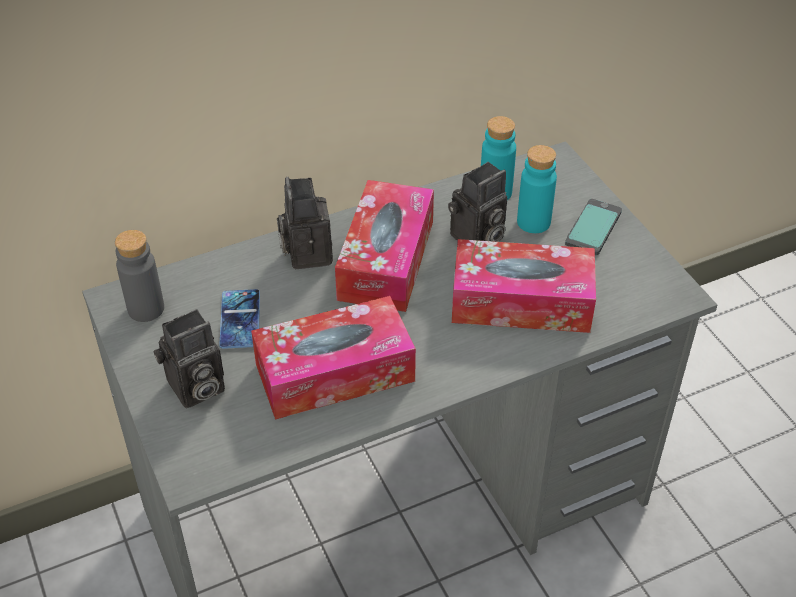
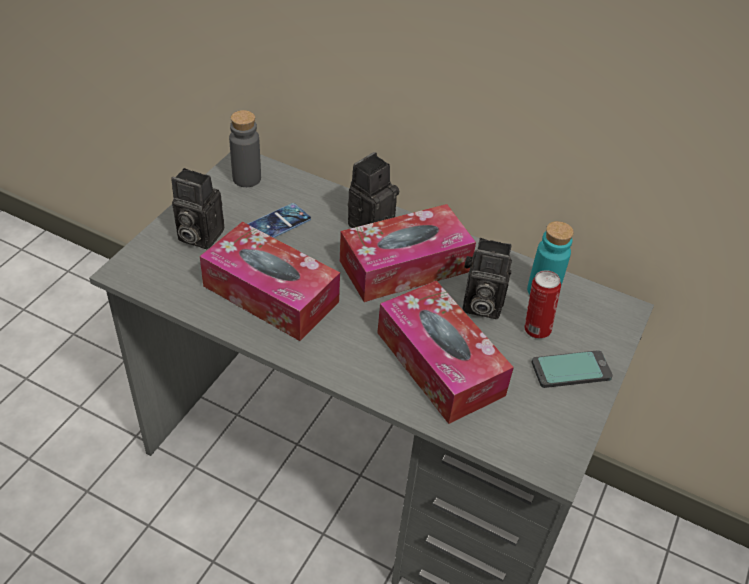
camera: 50 degrees right, 0 degrees up
turquoise bottle [517,145,557,233] -> can [524,270,561,339]

